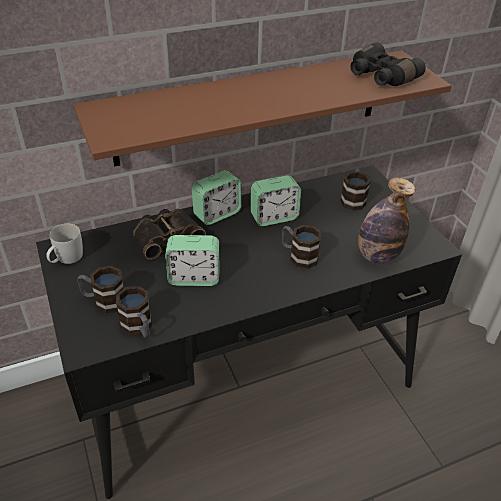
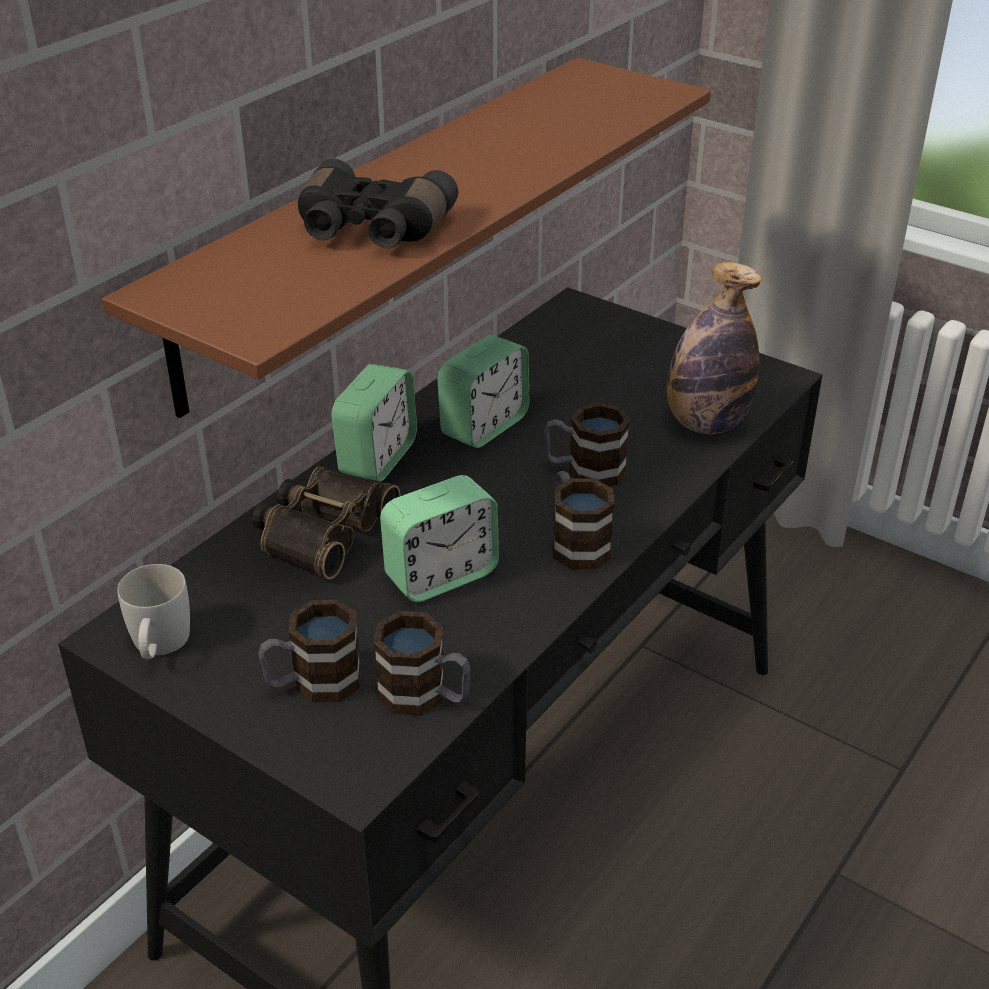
camera: 30 degrees left, 5 degrees down
mug [340,168,371,211] -> mug moved to [553,471,614,570]
black binoculars [351,43,426,86] -> black binoculars moved to [298,159,458,248]

